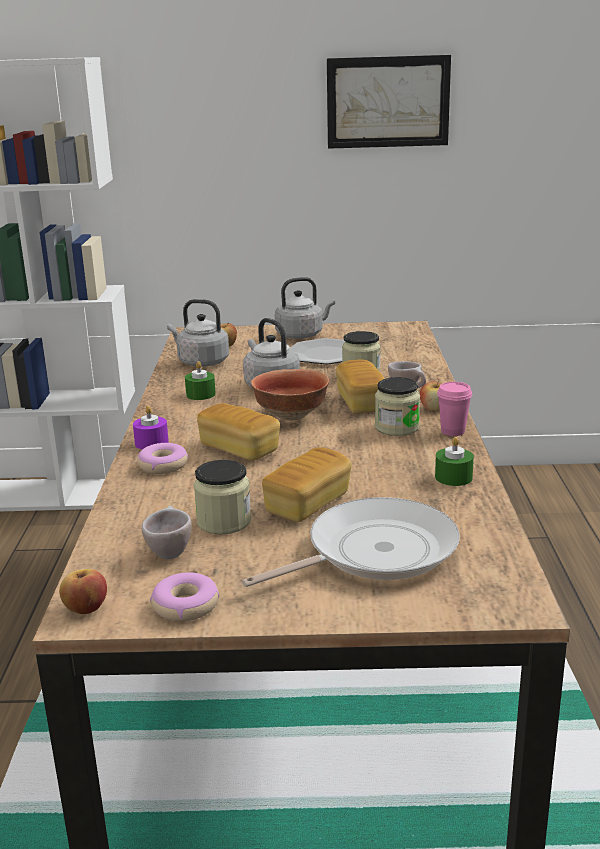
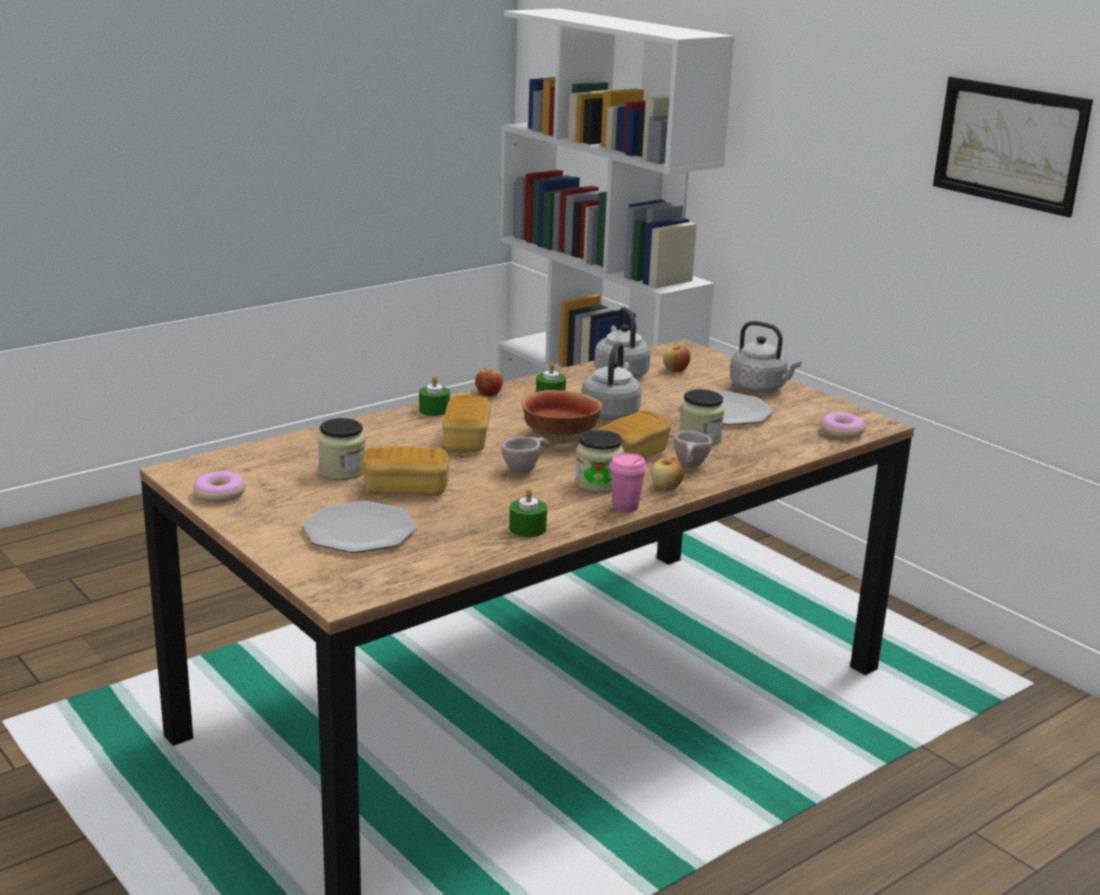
camera: 50 degrees right, 0 degrees up
apple [59,569,107,614] -> apple moved to [475,369,503,396]
purple candle [133,406,169,449] -> green candle [419,375,450,416]
donut [137,443,189,474] -> donut moved to [820,413,865,439]
beige cup [142,505,192,559] -> beige cup moved to [501,436,546,474]
frying pan [242,497,459,587] -> plate [302,501,417,553]

